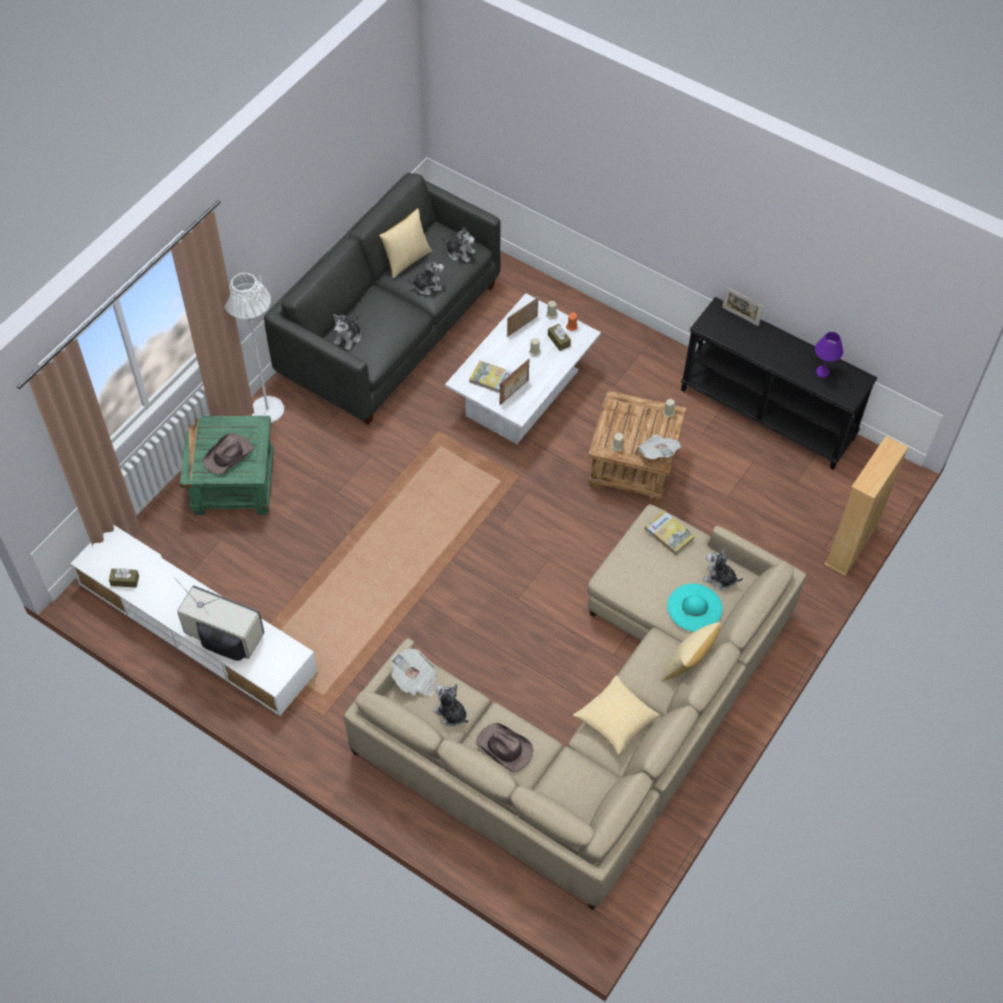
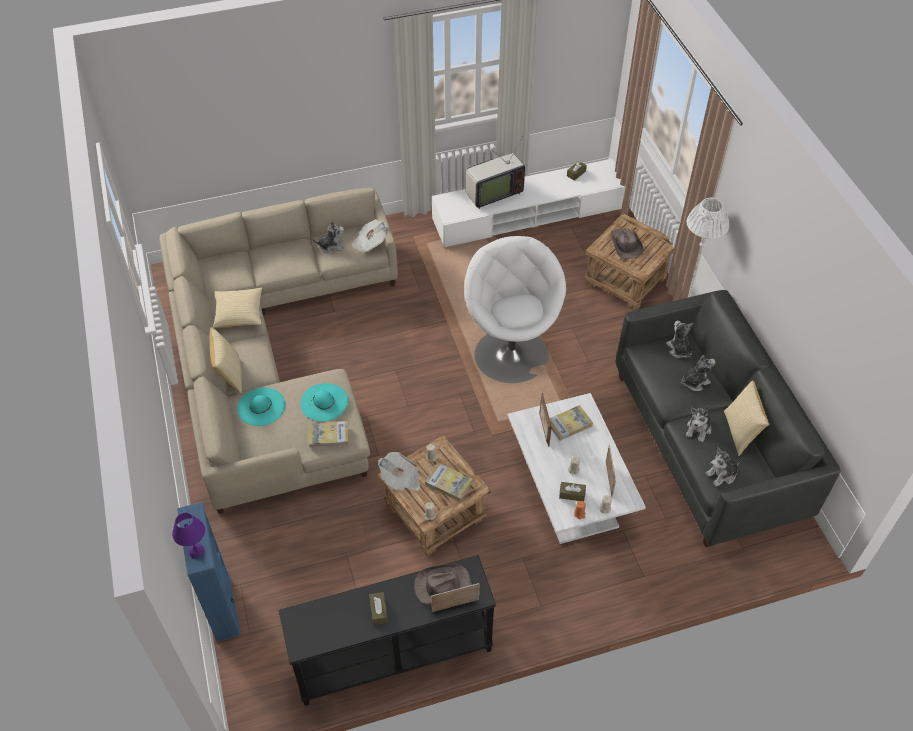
camera: 130 degrees right, 5 degrees down
green side table [180,416,274,515] -> brown side table [585,213,674,311]
brown hat [476,723,533,773] -> brown hat moved to [414,564,472,604]
plush toy [703,548,743,590] -> plush toy moved to [681,355,715,391]
purple table lamp [815,332,843,378] -> purple table lamp moved to [172,513,205,558]
beige bookcase [824,436,908,576] -> blue bookcase [177,502,241,642]
none -> turquoise hat [300,383,348,422]
none -> brown tissue box [369,592,388,625]
none -> book [425,462,473,501]
none -> white armchair [464,236,566,383]

